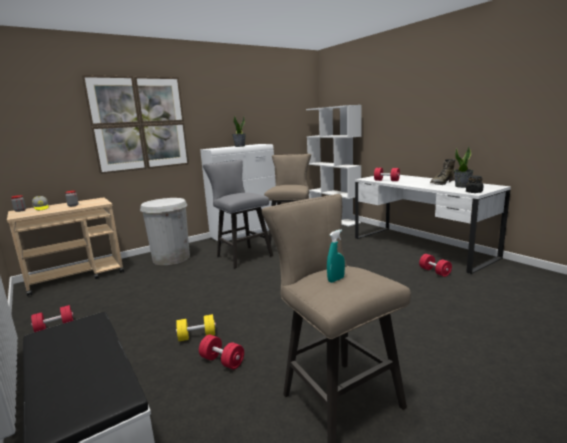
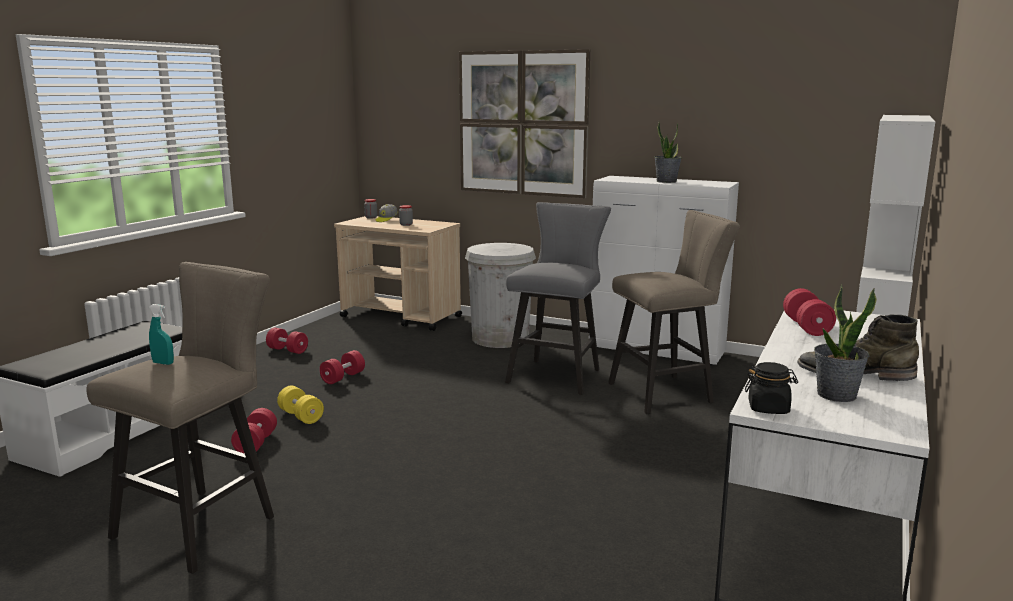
camera: 60 degrees right, 0 degrees up
red dumbbell [419,254,452,277] -> red dumbbell moved to [319,350,365,384]

